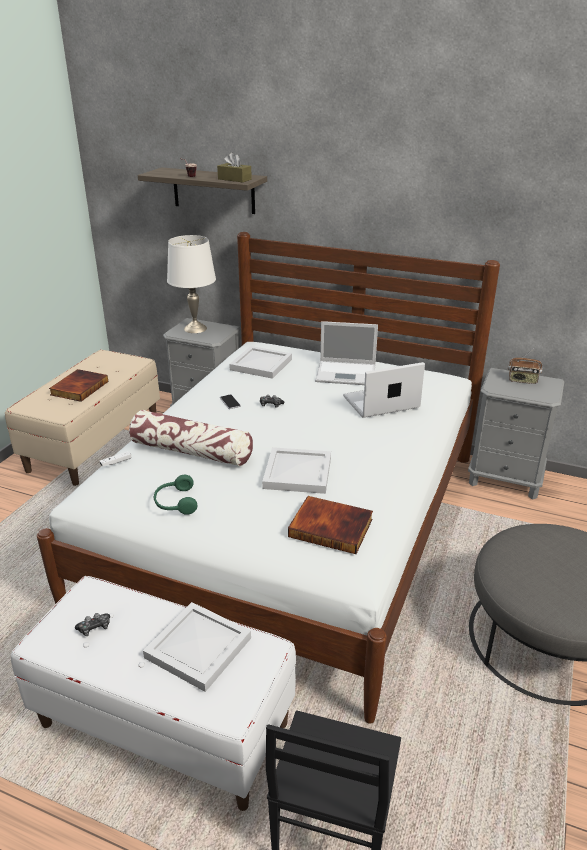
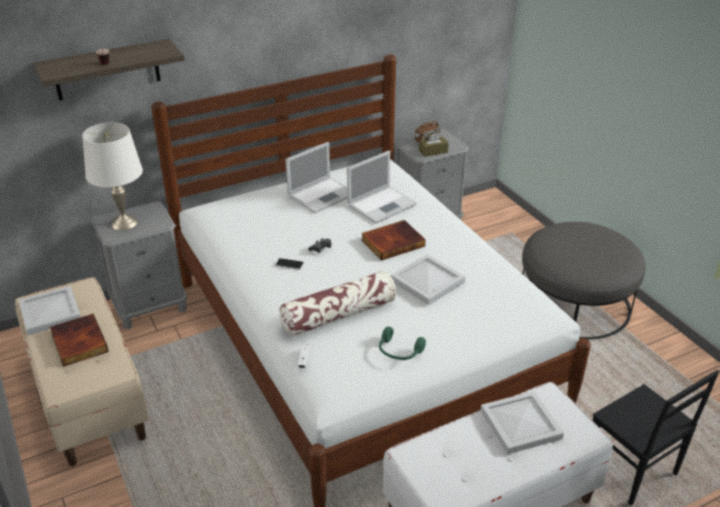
camera: 50 degrees left, 5 degrees up
game controller [75,613,110,636] -> none
brown tissue box [217,152,252,182] -> brown tissue box moved to [419,132,449,157]
white tray [229,346,292,379] -> white tray moved to [19,286,81,335]
book [288,496,373,554] -> book moved to [361,220,426,261]
laptop [343,362,425,418] -> laptop turned 150 degrees counterclockwise [347,151,417,224]

